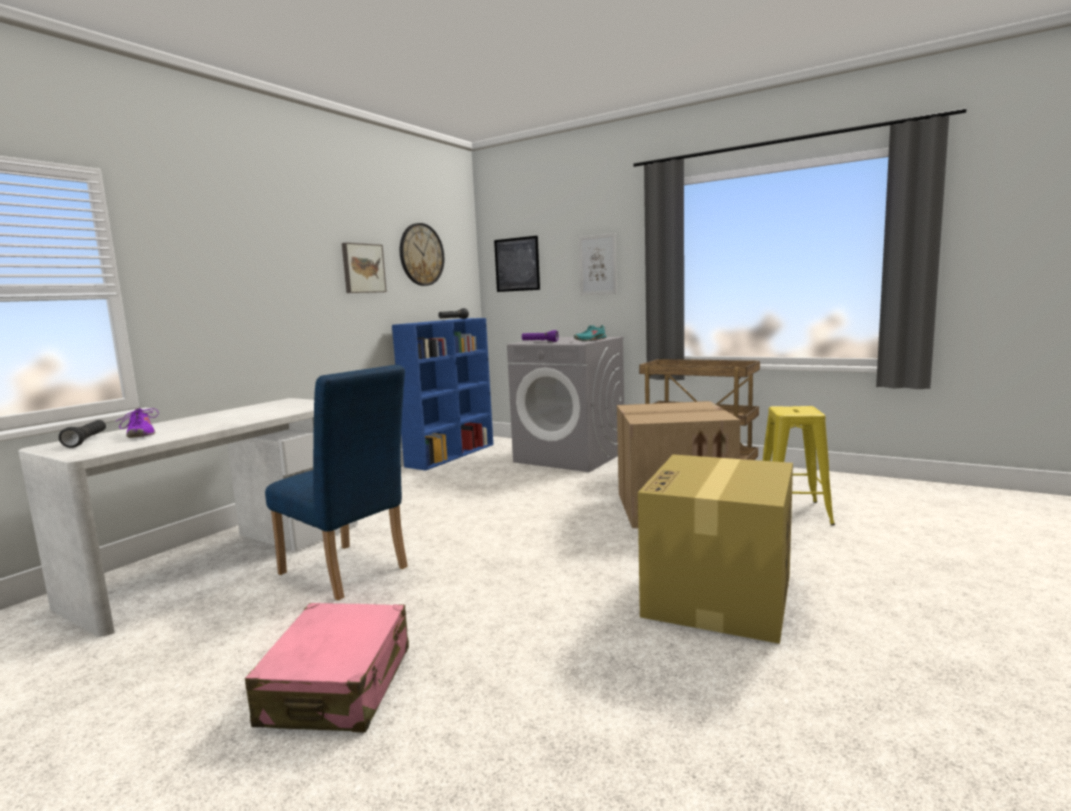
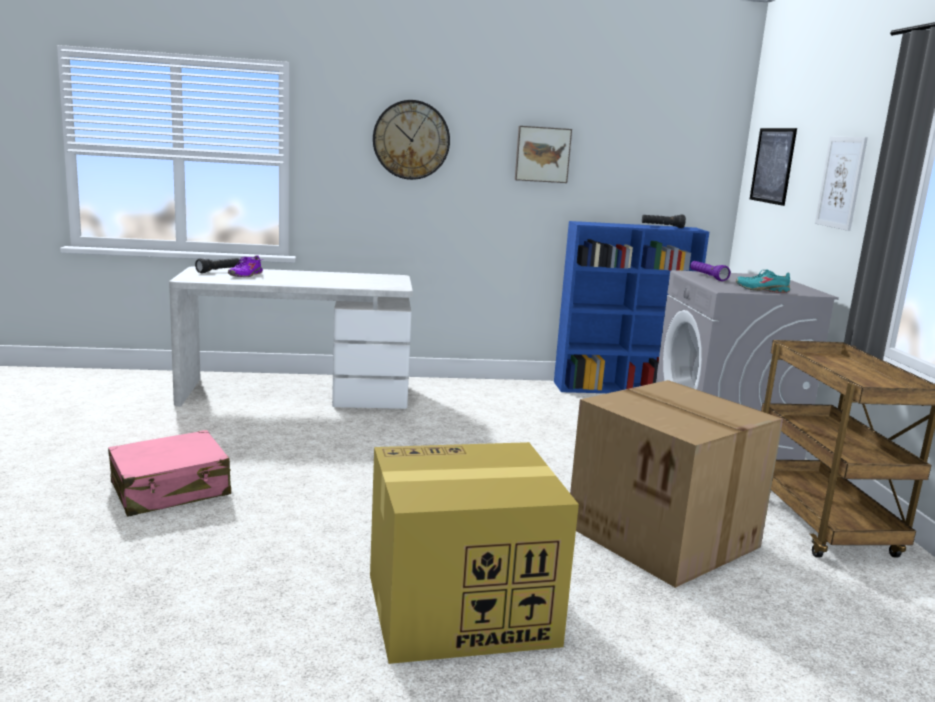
camera: 50 degrees right, 5 degrees up
blue chair [265,365,408,600] -> none
wall clock [400,223,444,286] -> wall clock moved to [373,100,450,180]
yellow stool [763,406,835,525] -> none

